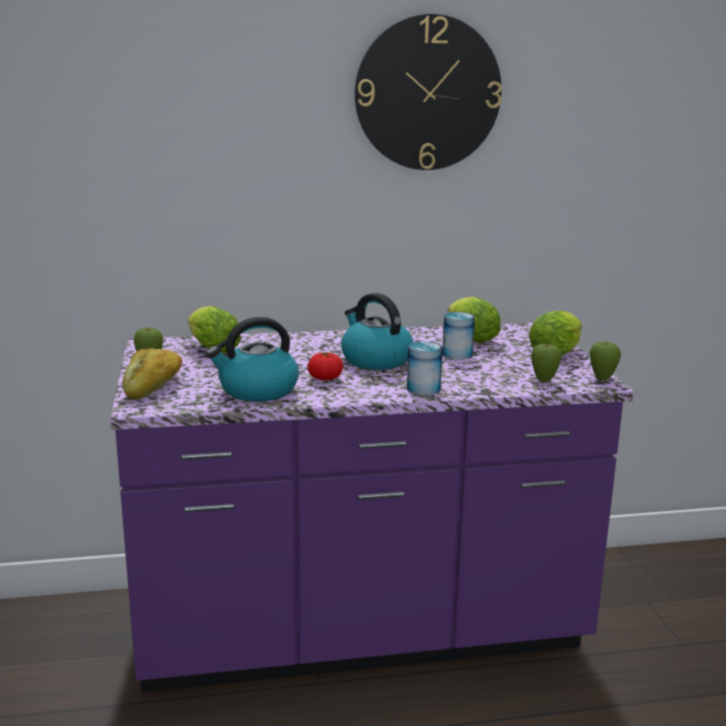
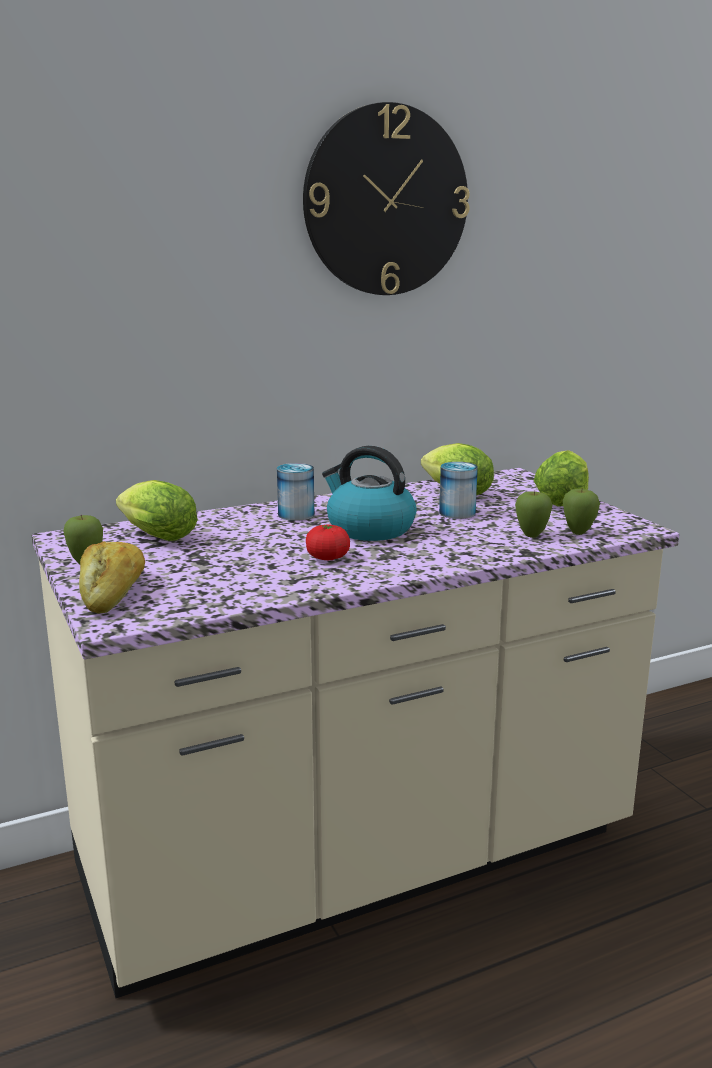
camera: 15 degrees left, 0 degrees up
purple counter [110,323,634,692] -> beige counter [32,468,679,998]
kettle [206,317,299,402] -> none
can [407,341,443,395] -> can moved to [277,463,314,521]
apple [590,341,621,380] -> apple moved to [515,491,552,538]

